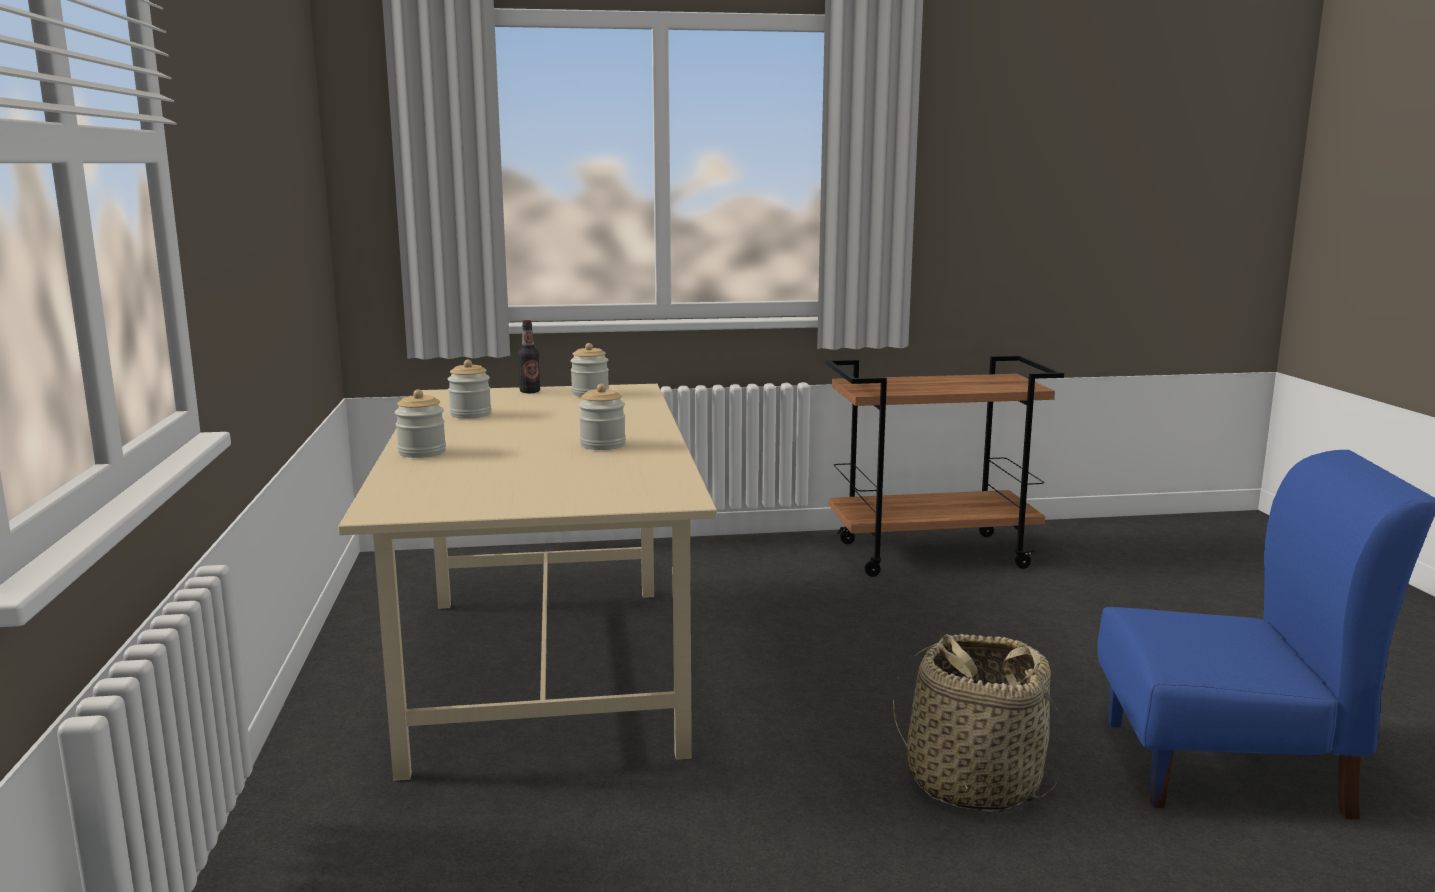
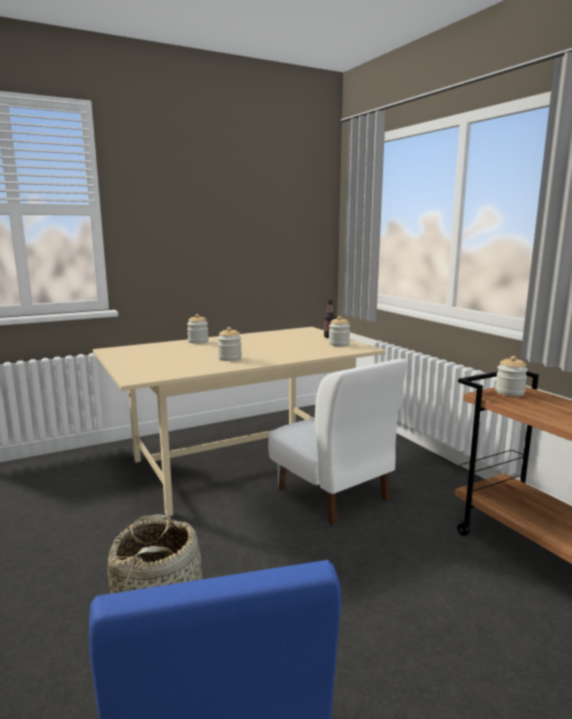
camera: 70 degrees right, 0 degrees up
jar [448,360,491,419] -> jar moved to [495,356,528,396]
none -> white chair [268,358,408,525]

